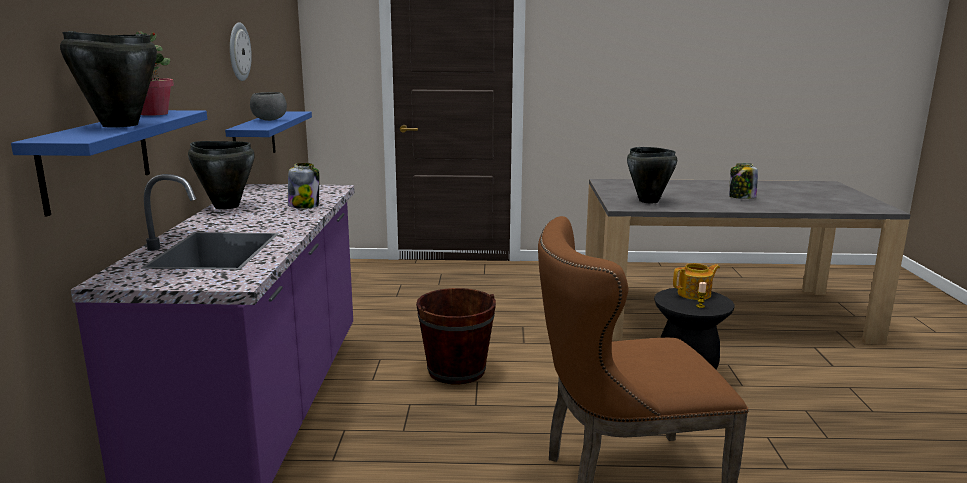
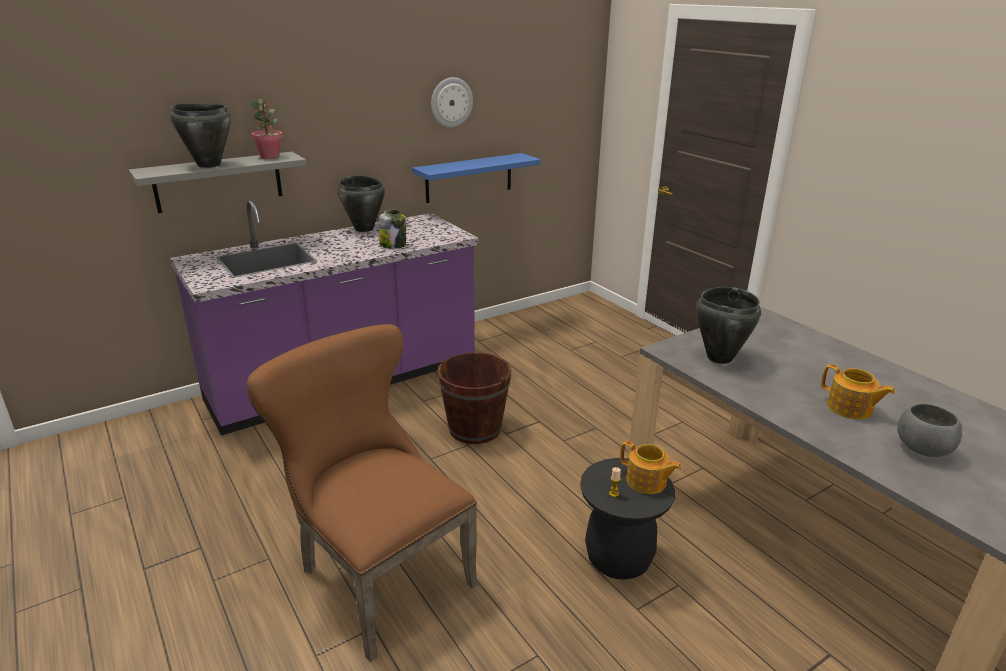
camera: 55 degrees right, 10 degrees up
blue shelf [11,110,207,216] -> grey shelf [129,152,306,213]
grey bowl [250,92,287,121] -> grey bowl moved to [897,404,962,457]
jar [729,163,758,199] -> teapot [821,364,895,420]

